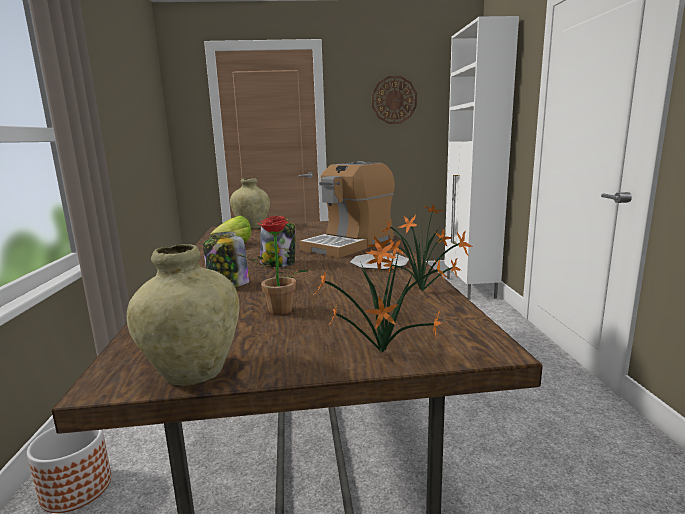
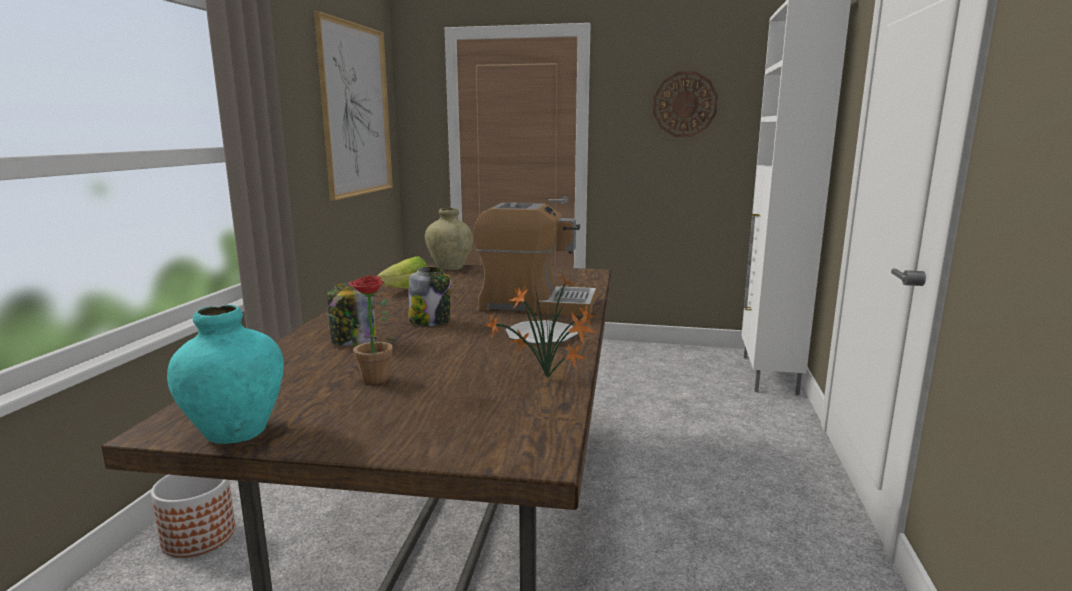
camera: 15 degrees right, 0 degrees up
beige vase [127,244,239,386] -> turquoise vase [167,305,284,444]
coffee machine [299,161,395,258] -> coffee machine turned 135 degrees counterclockwise [473,203,597,316]
potted plant [313,236,447,353] -> none
none -> picture [314,11,393,201]

